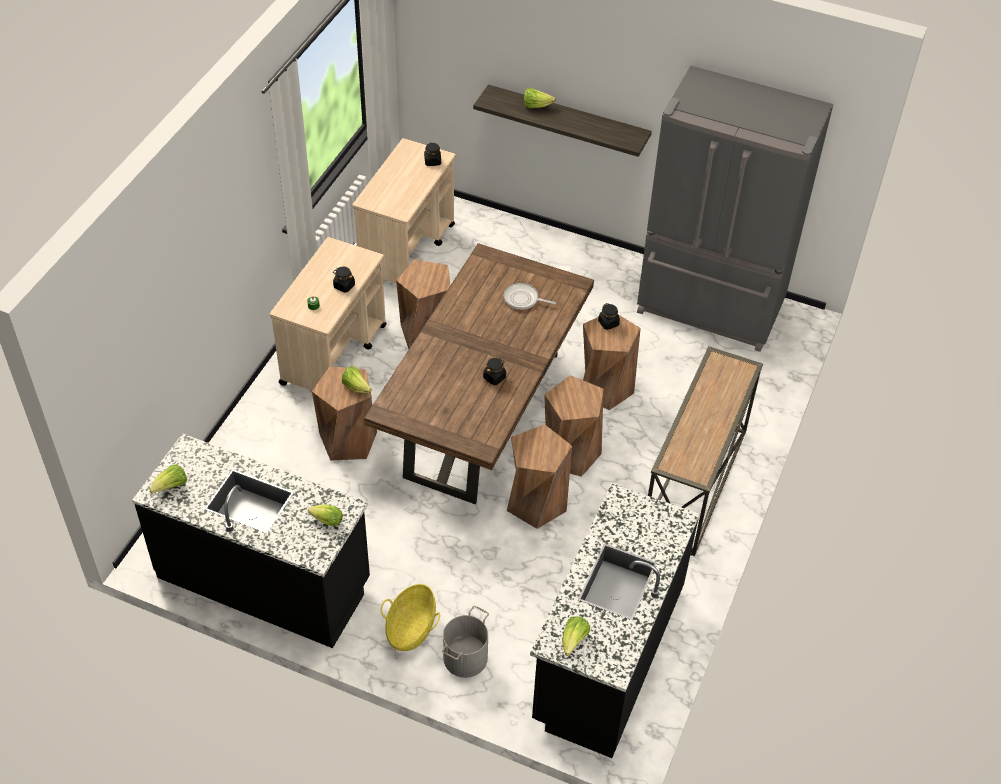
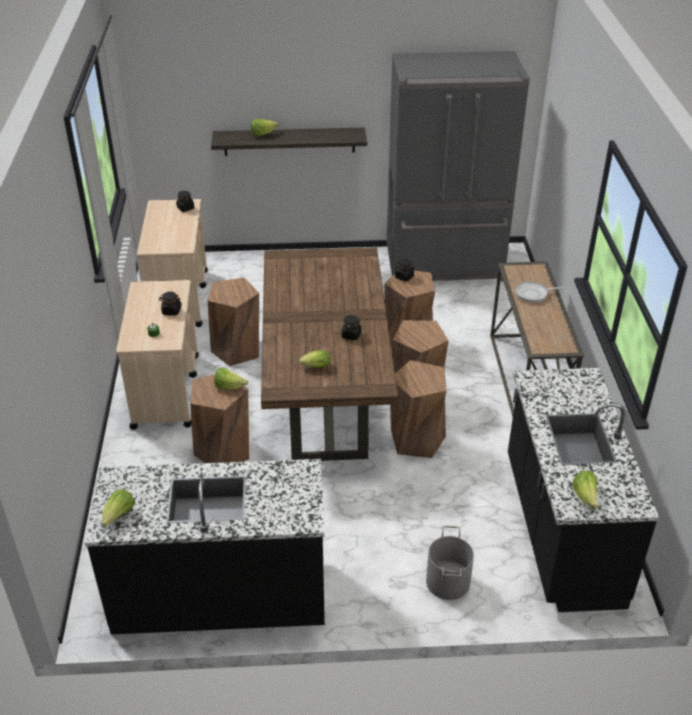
camera: 25 degrees left, 10 degrees down
lettuce [308,505,343,526] -> lettuce moved to [299,350,330,368]
basket [381,584,440,651] -> none
frying pan [504,283,556,310] -> frying pan moved to [515,282,565,303]

